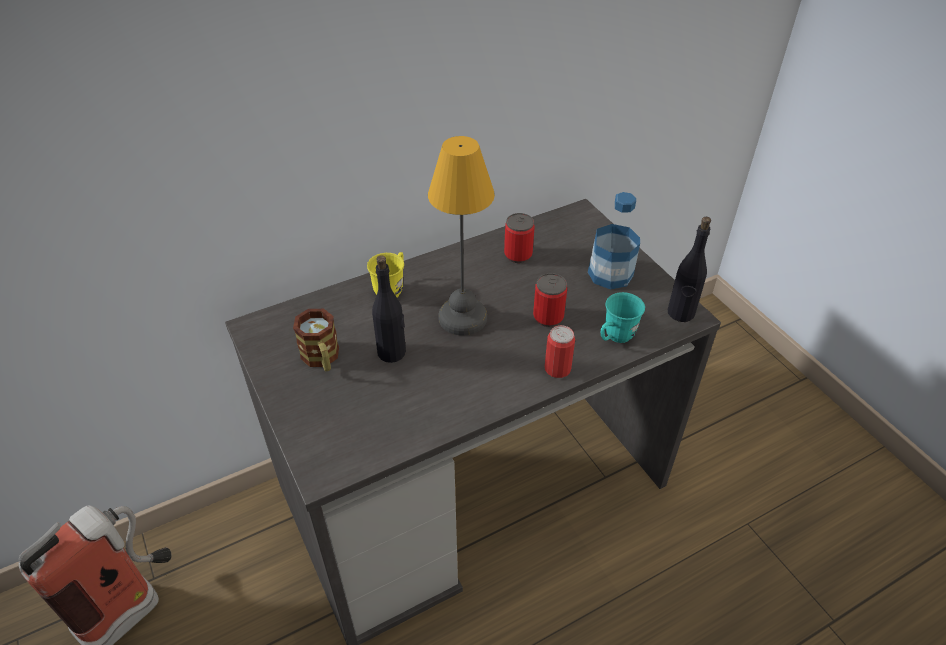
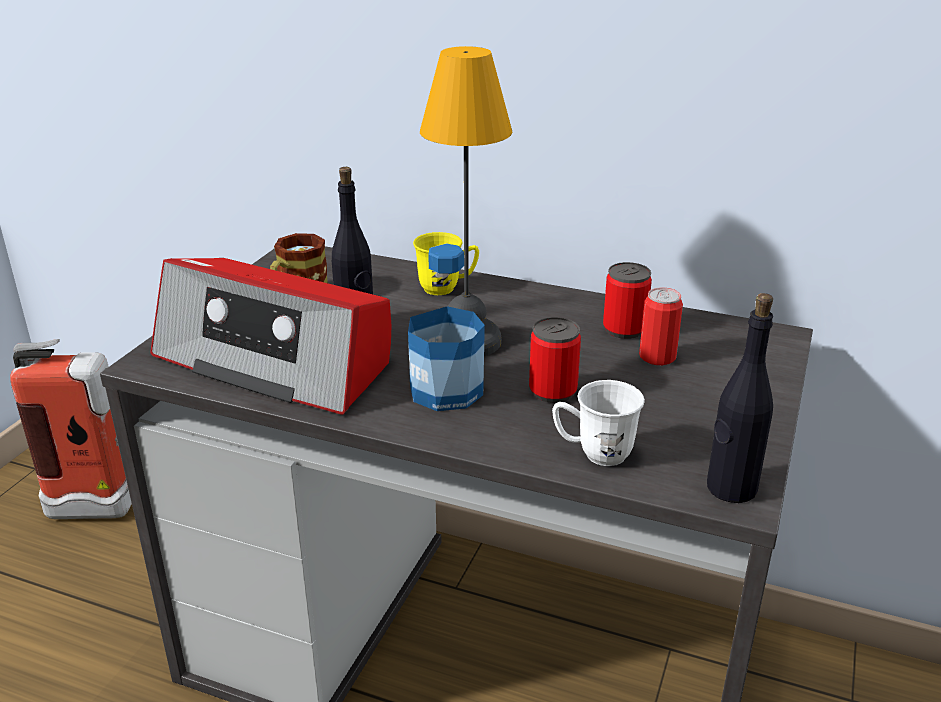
camera: 50 degrees right, 15 degrees down
can [545,325,575,378] -> can moved to [639,287,683,365]
bottle [588,192,640,289] -> bottle moved to [408,244,485,411]
turquoise mug [601,292,645,343] -> white mug [552,380,645,466]
none -> radio [150,258,391,415]

